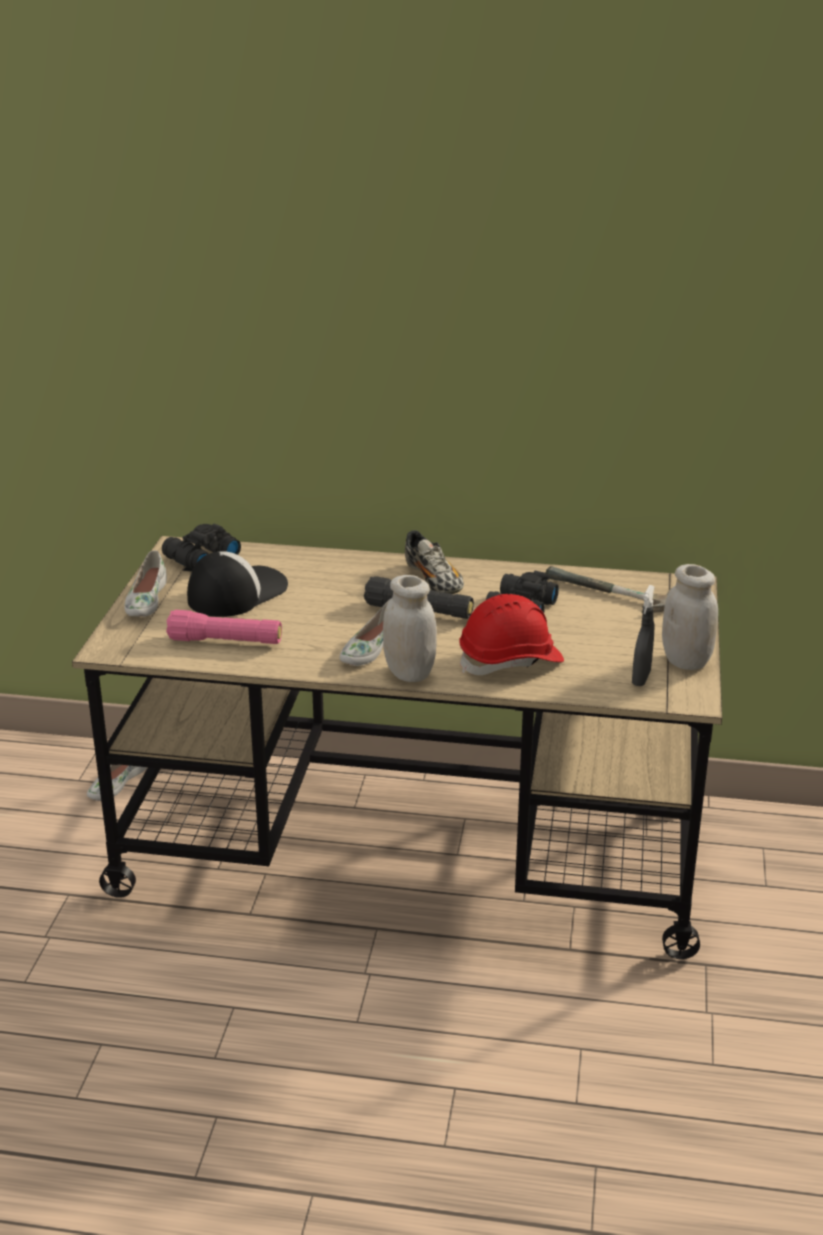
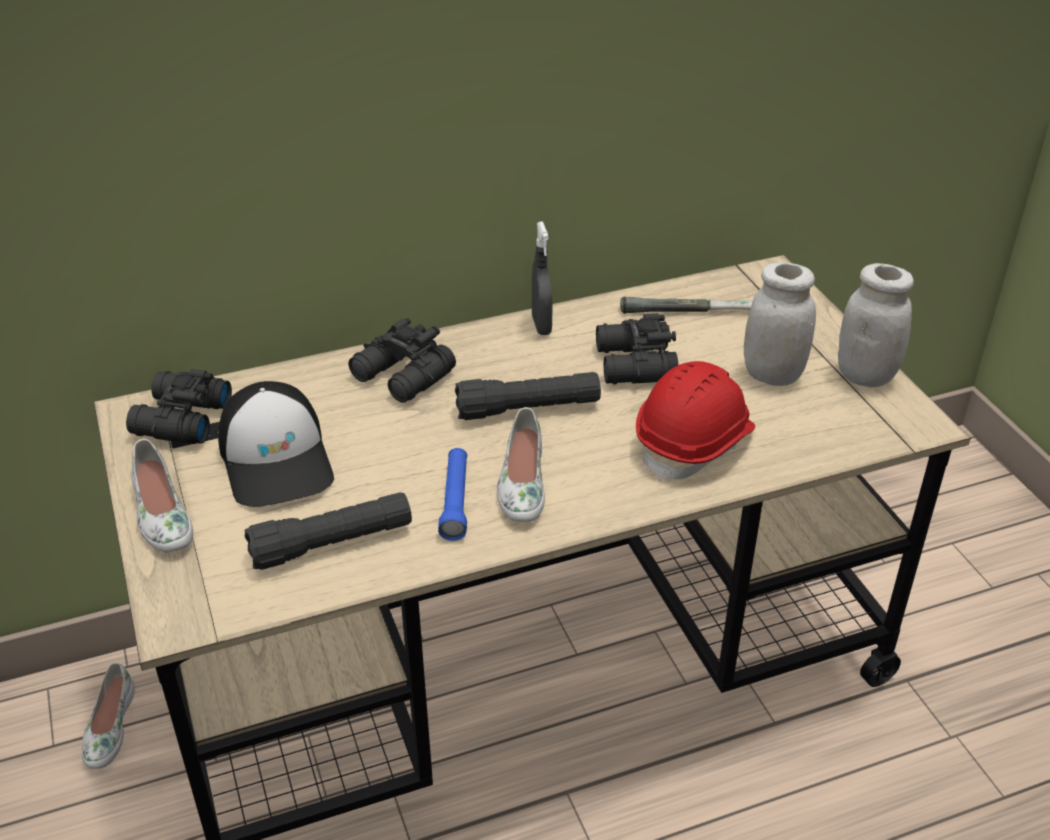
camera: 30 degrees left, 10 degrees up
pink flashlight [166,610,282,644] -> black flashlight [245,492,412,570]
cap [187,551,288,617] -> cap turned 150 degrees clockwise [218,381,334,507]
white jar [383,575,437,682] -> white jar moved to [744,262,816,386]
shoe [405,530,464,594] -> none
grey spray bottle [632,585,655,686] -> grey spray bottle moved to [532,221,553,335]
none -> black binoculars [348,318,456,403]
none -> blue flashlight [438,448,467,541]

